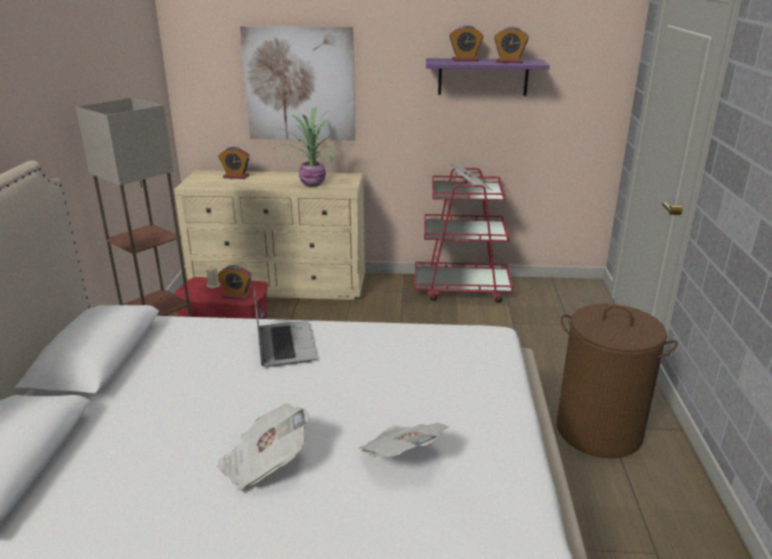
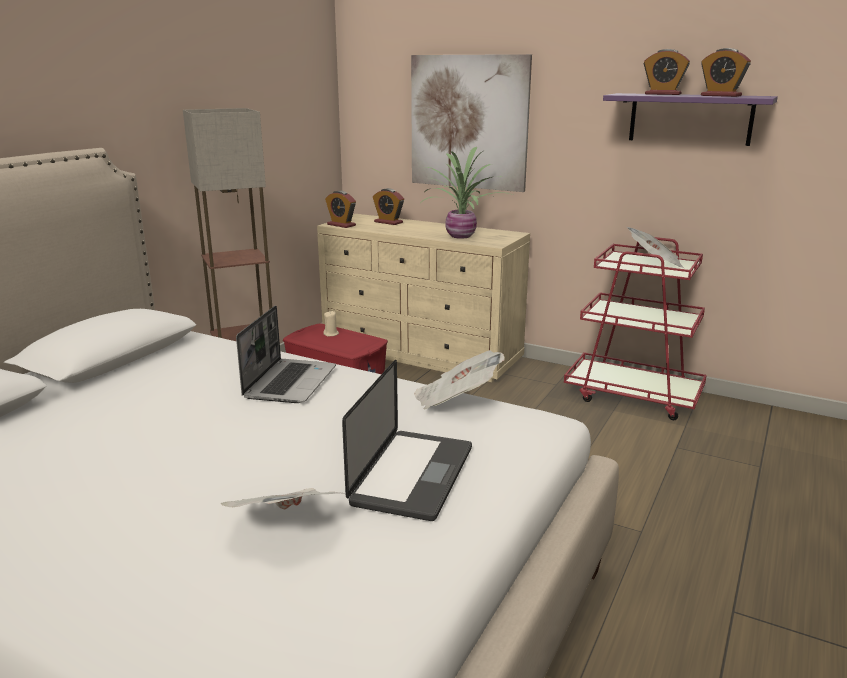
camera: 25 degrees right, 5 degrees down
newspaper [217,403,310,491] -> newspaper moved to [414,350,505,409]
alarm clock [218,265,252,300] -> alarm clock moved to [325,191,356,228]
brown laundry basket [556,304,678,458] -> none
none -> laptop [342,360,472,521]

